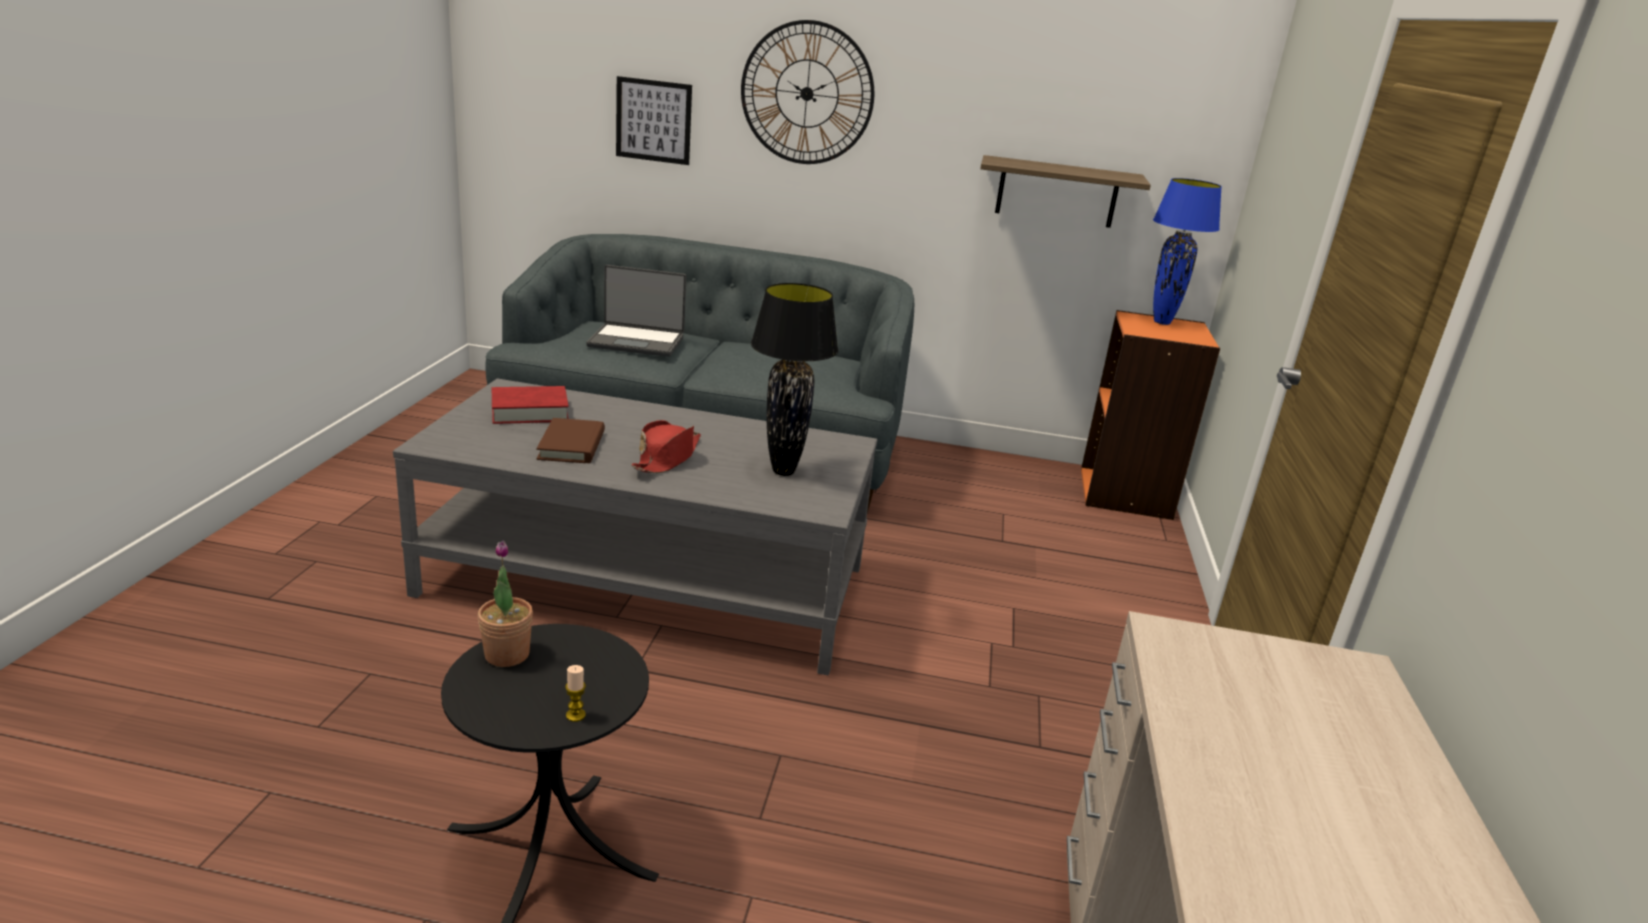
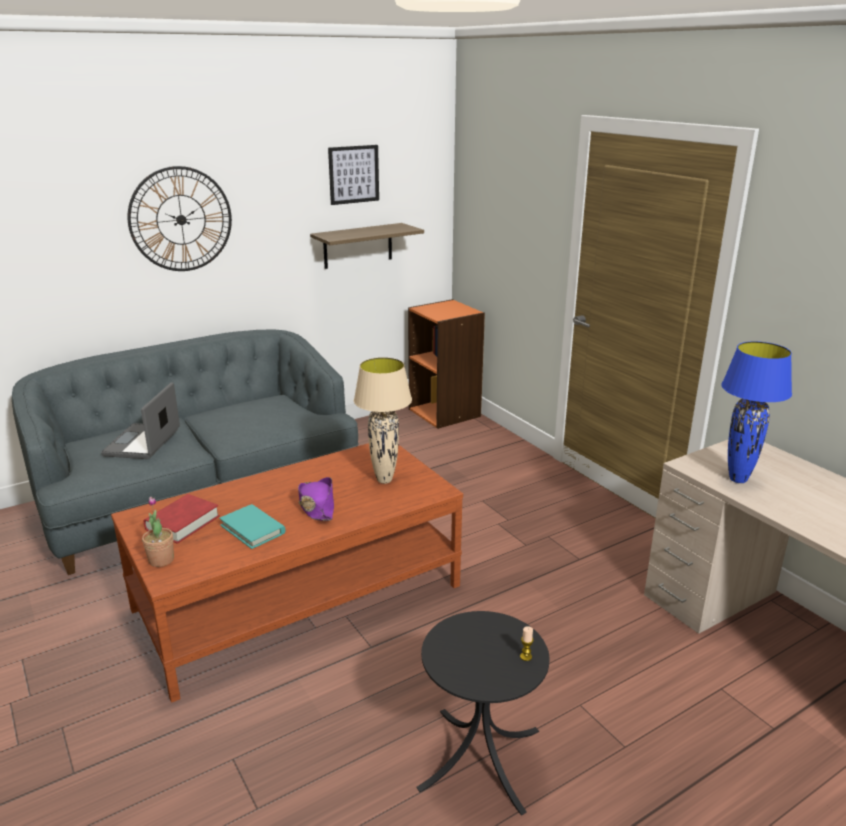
camera: 40 degrees left, 0 degrees up
grey coffee table [393,378,877,675] -> brown coffee table [111,443,463,702]
potted plant [478,541,533,667] -> potted plant moved to [142,497,174,567]
brown book [536,418,605,463] -> turquoise book [219,504,286,549]
laptop [586,265,686,357] -> laptop turned 135 degrees clockwise [101,382,180,459]
picture [616,76,692,165] -> picture moved to [328,145,379,205]
red hat [631,420,701,473] -> purple hat [298,477,334,521]
black table lamp [751,283,838,476] -> beige table lamp [354,357,412,484]
blue table lamp [1153,178,1222,325] -> blue table lamp moved to [722,341,792,483]

